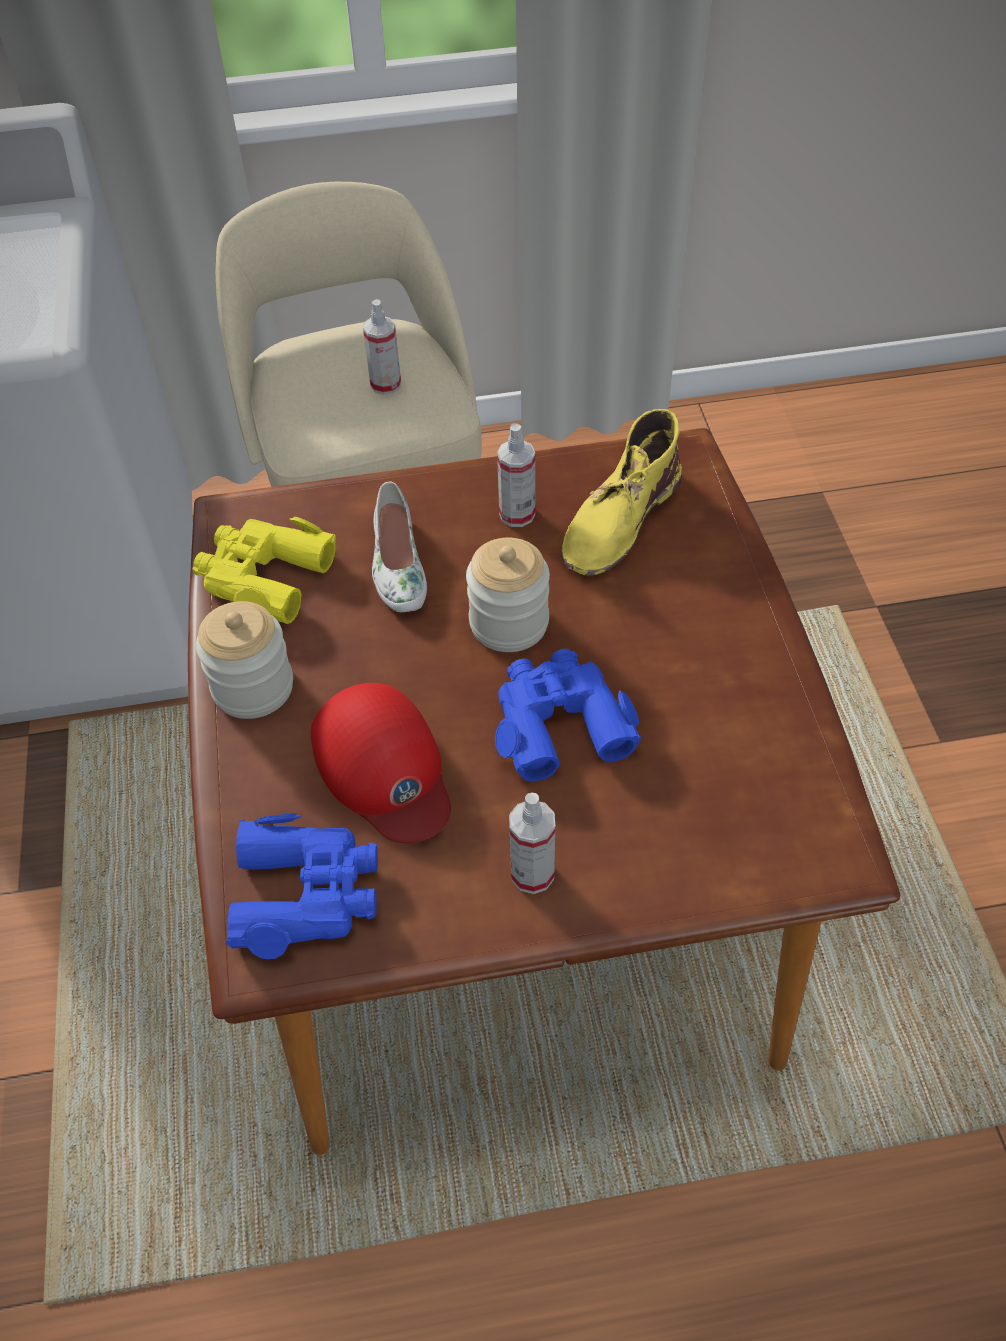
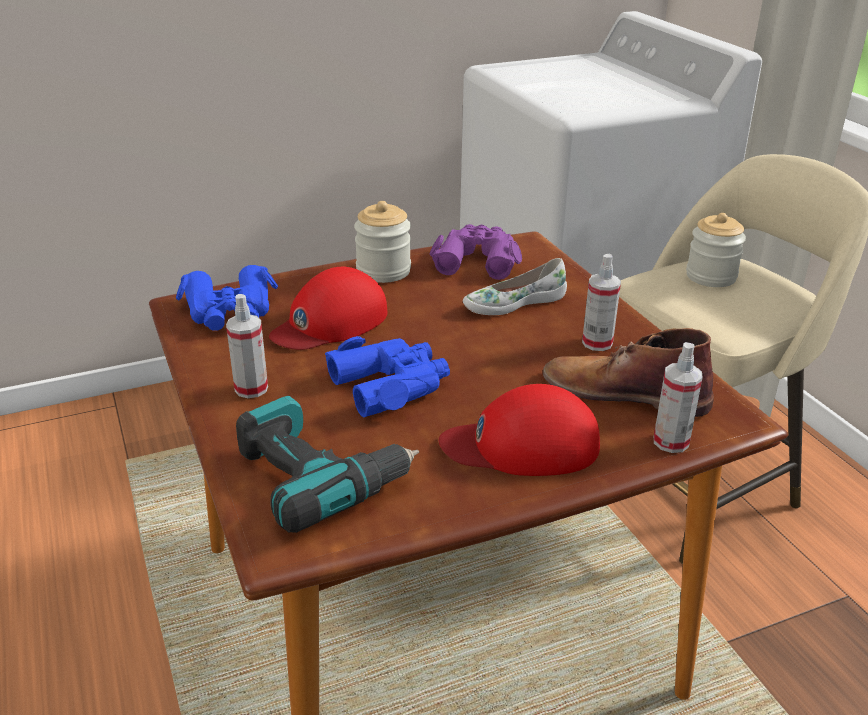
camera: 75 degrees right, 20 degrees down
yellow binoculars [192,517,336,624] -> purple binoculars [430,224,522,280]
spray bottle [363,299,401,395] -> spray bottle moved to [654,342,703,453]
jar [466,538,550,652] -> jar moved to [686,213,746,287]
yellow boot [562,409,682,576] -> brown boot [543,328,714,417]
none -> power drill [236,396,419,533]
none -> red cap [439,384,600,476]

